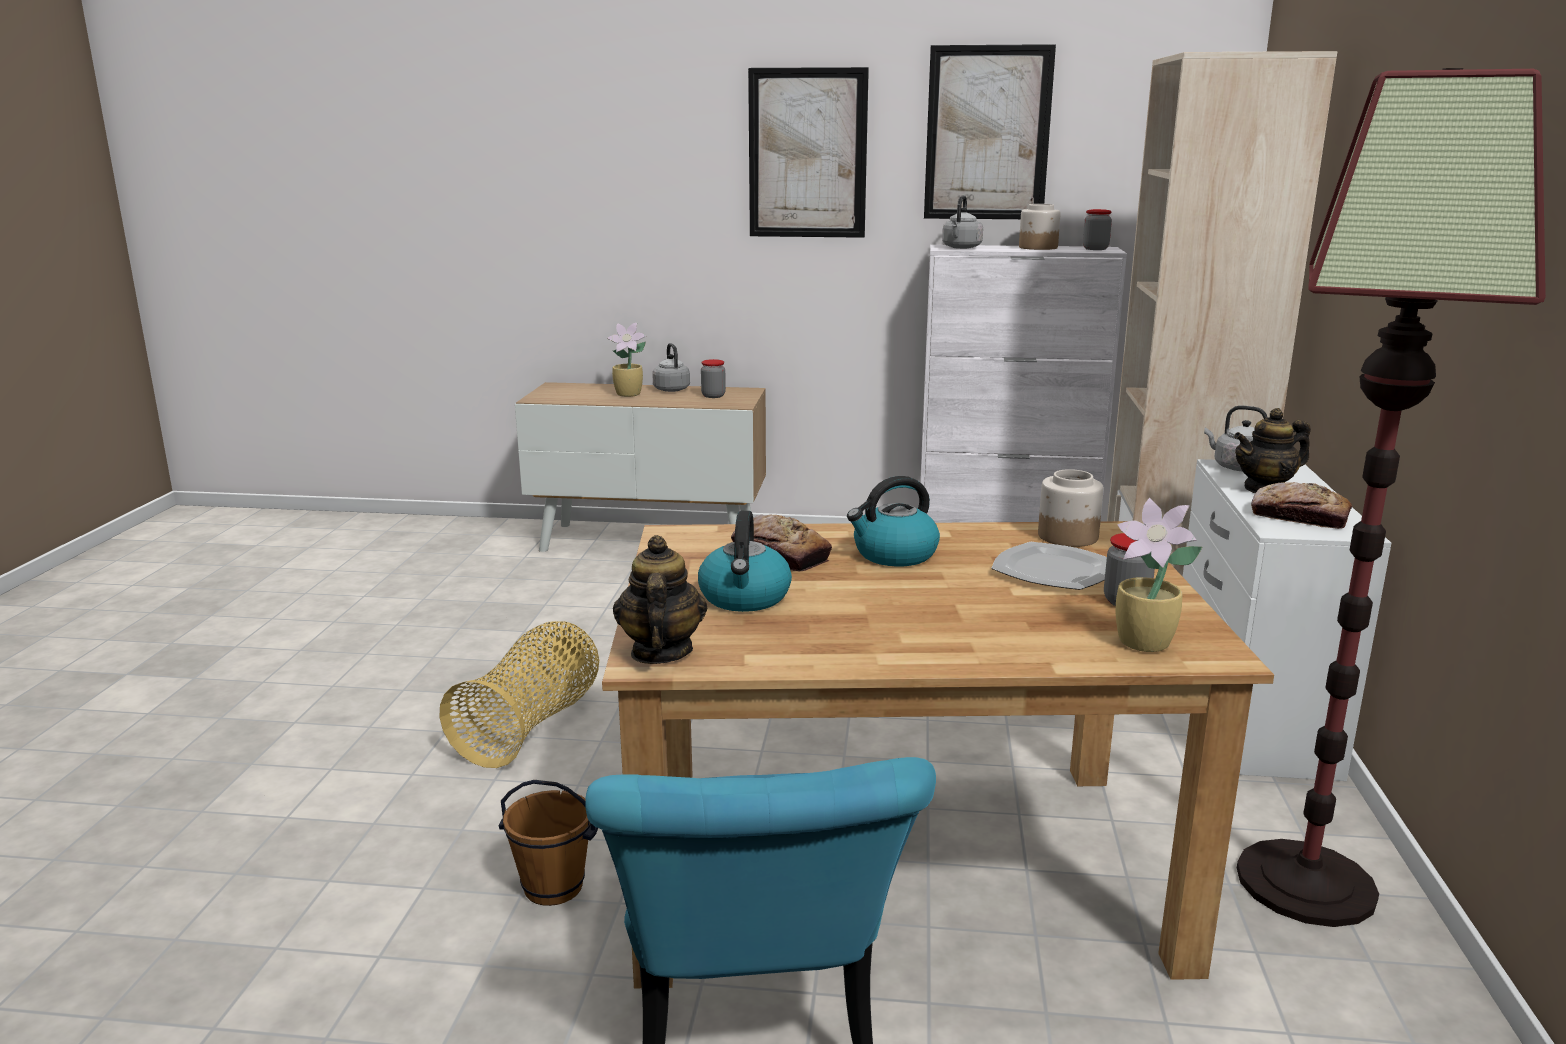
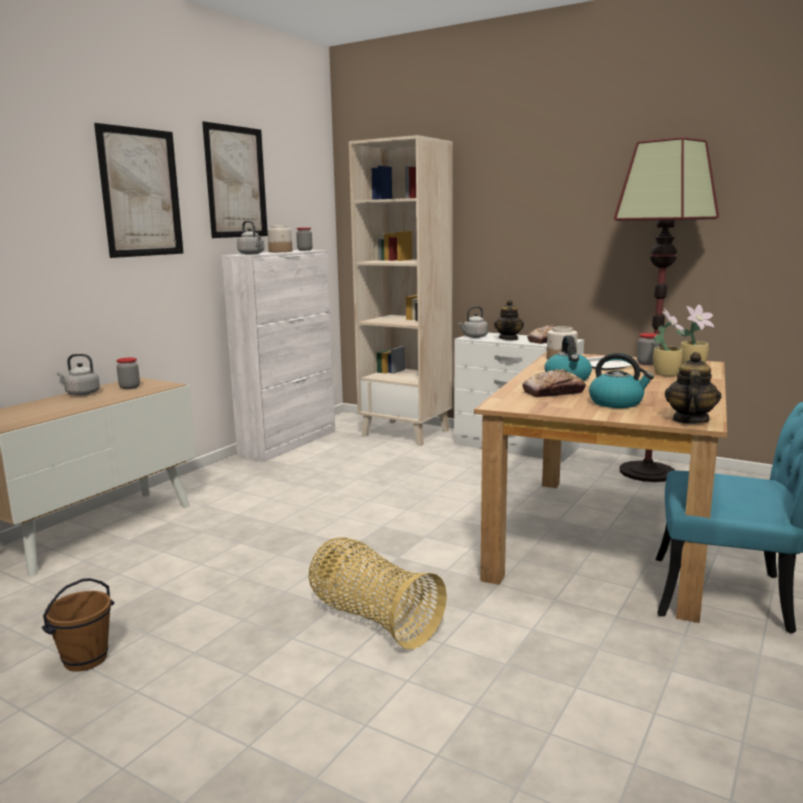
camera: 65 degrees left, 5 degrees down
brown bucket [498,780,598,906] -> brown bucket moved to [42,578,114,672]
potted plant [607,323,646,397] -> potted plant moved to [653,309,685,376]
teapot [613,535,707,664] -> teapot turned 90 degrees clockwise [665,352,721,424]

